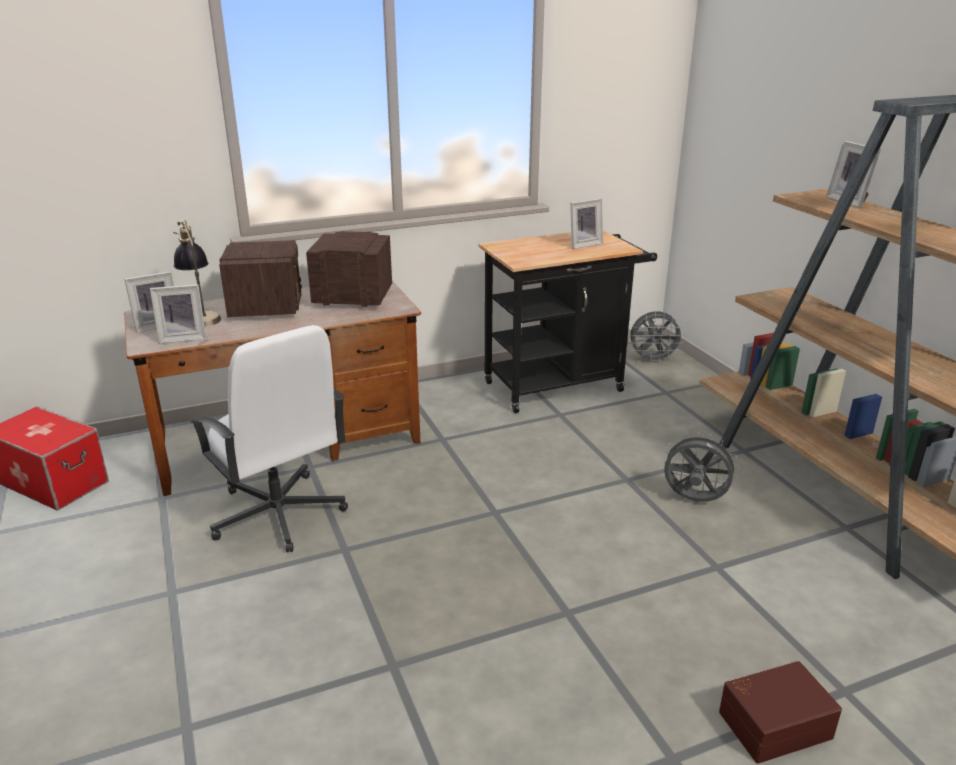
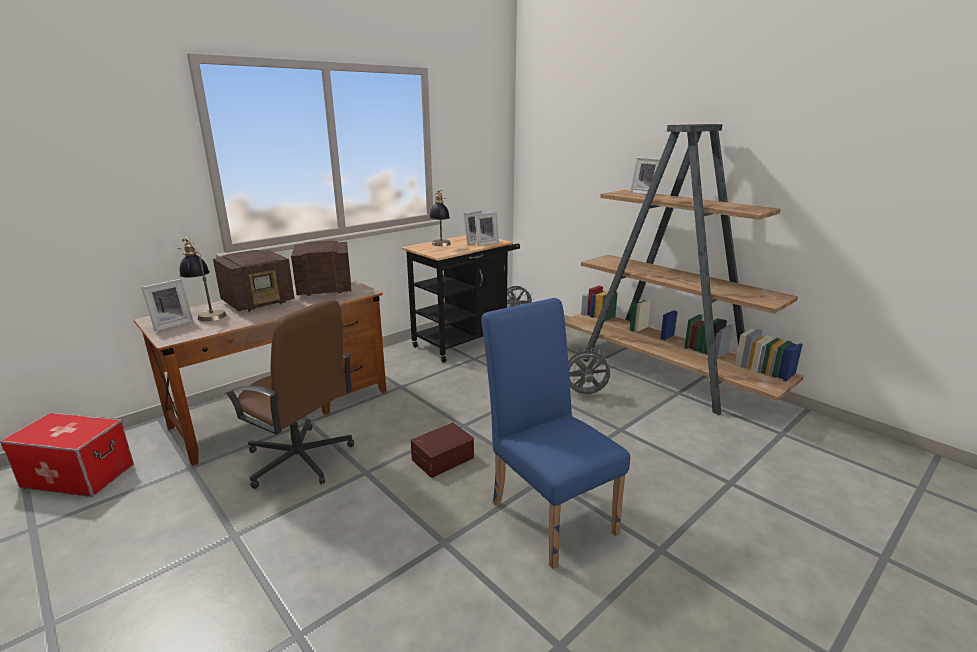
camera: 20 degrees left, 5 degrees down
picture frame [150,284,206,344] -> picture frame moved to [474,212,499,246]
white office chair [191,325,348,552] -> brown office chair [224,299,354,489]
radio [219,240,302,317] -> radio turned 75 degrees clockwise [213,250,294,312]
brown storage box [719,661,842,763] -> brown storage box moved to [411,422,474,478]
none -> table lamp [429,189,451,246]
none -> blue chair [481,298,630,569]

